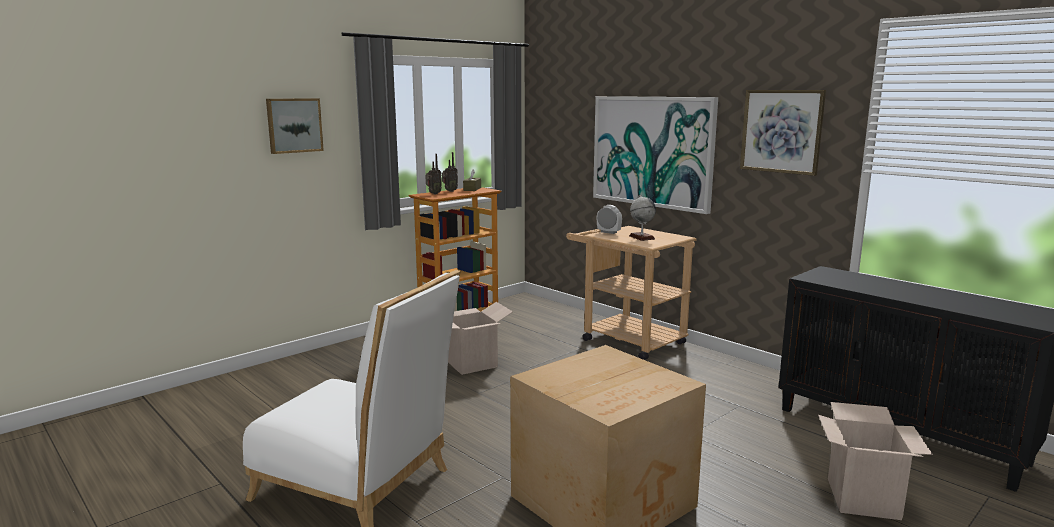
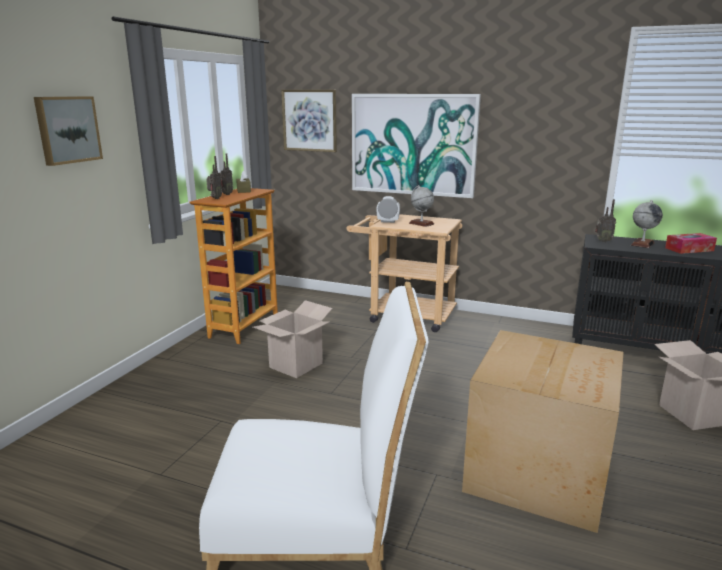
camera: 25 degrees left, 5 degrees up
picture [740,90,826,176] -> picture moved to [281,90,337,152]
none -> radio [595,199,616,242]
none -> globe [631,200,663,248]
none -> tissue box [665,233,717,254]

